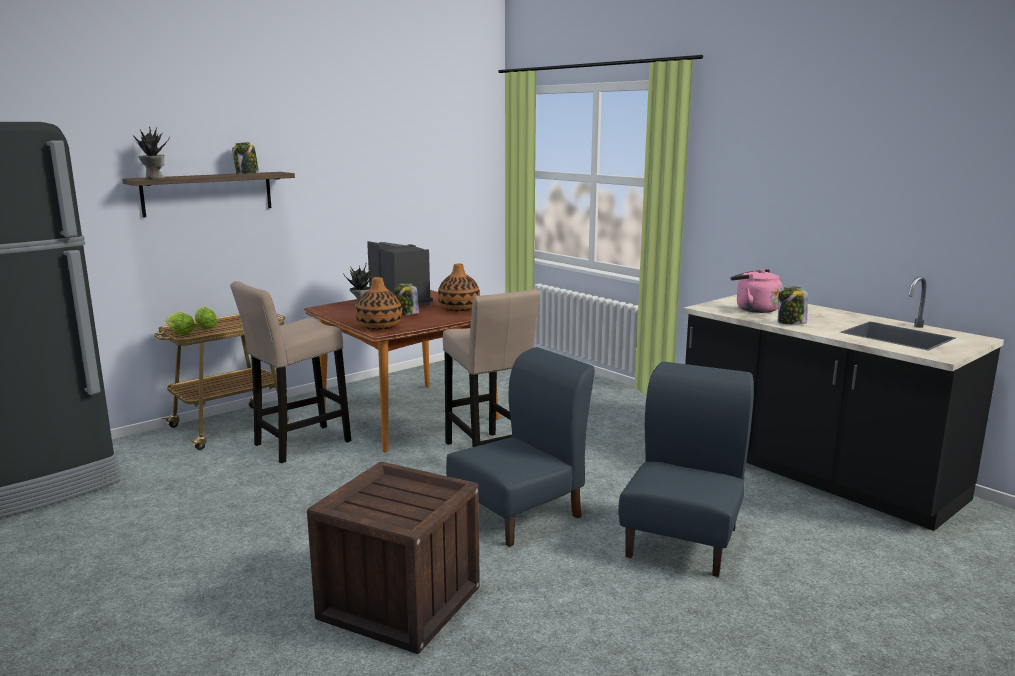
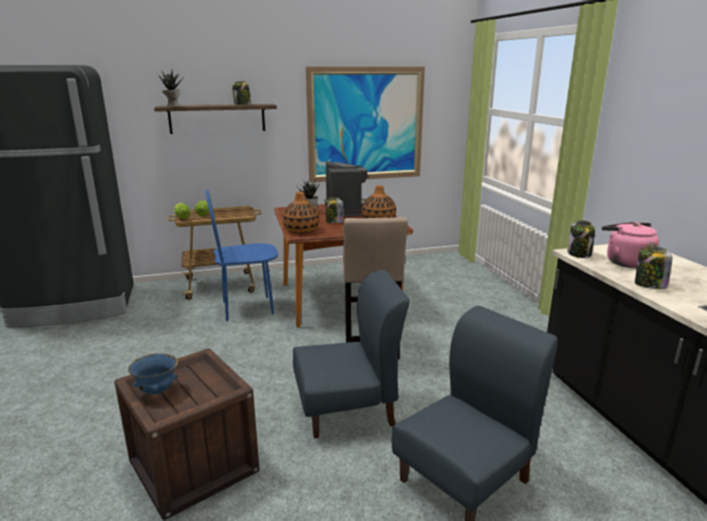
camera: 25 degrees right, 5 degrees up
beige stool [231,281,351,463] -> blue chair [205,190,278,321]
none -> blue bowl [128,353,178,395]
none -> picture [306,67,425,183]
none -> jar [568,220,595,258]

